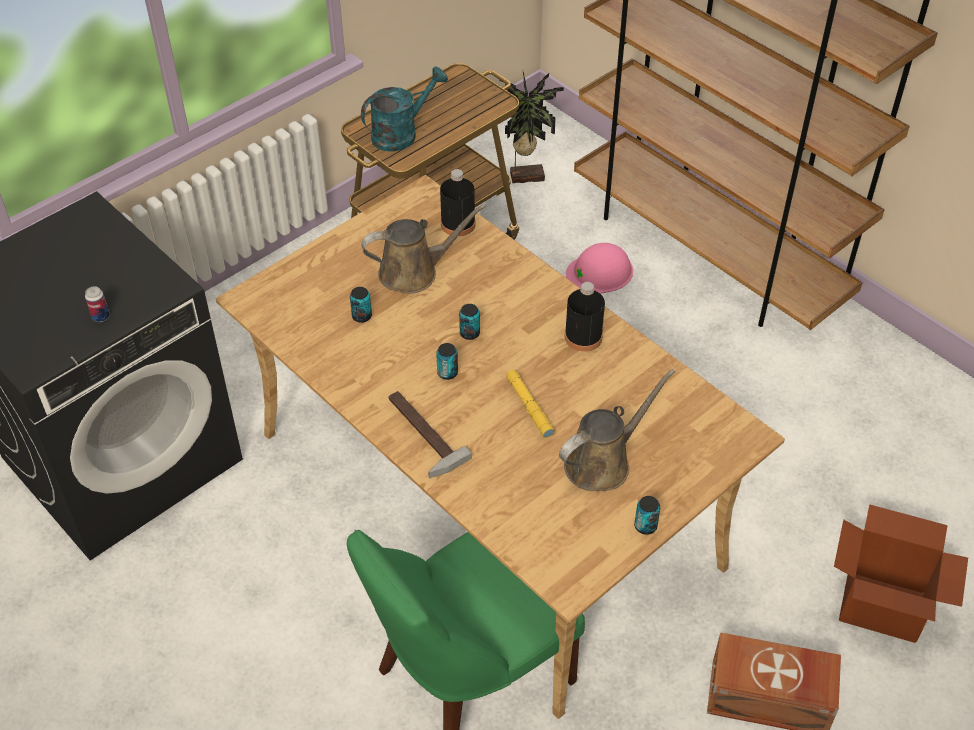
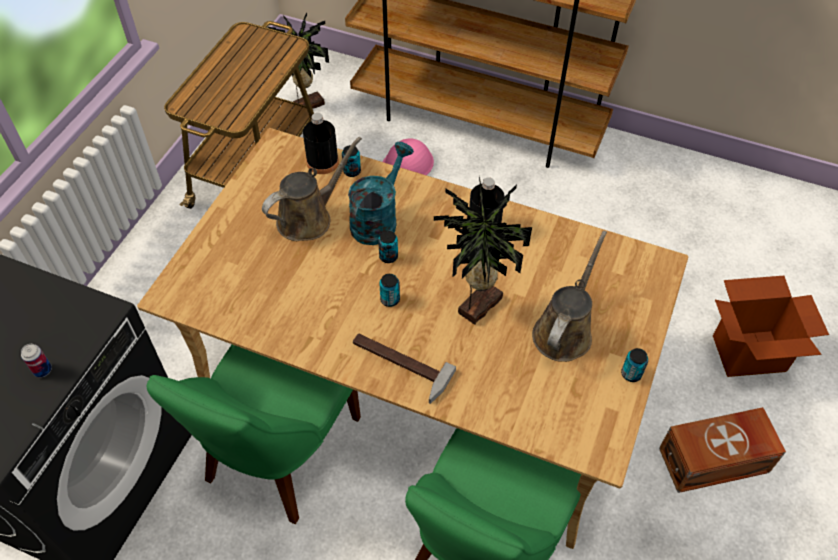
camera: 25 degrees left, 5 degrees up
can [350,287,372,323] -> can moved to [342,145,361,177]
turquoise watering can [361,66,448,152] -> turquoise watering can moved to [348,142,414,245]
yellow flashlight [506,369,555,438] -> potted plant [434,175,532,325]
none -> green chair [146,345,361,524]

